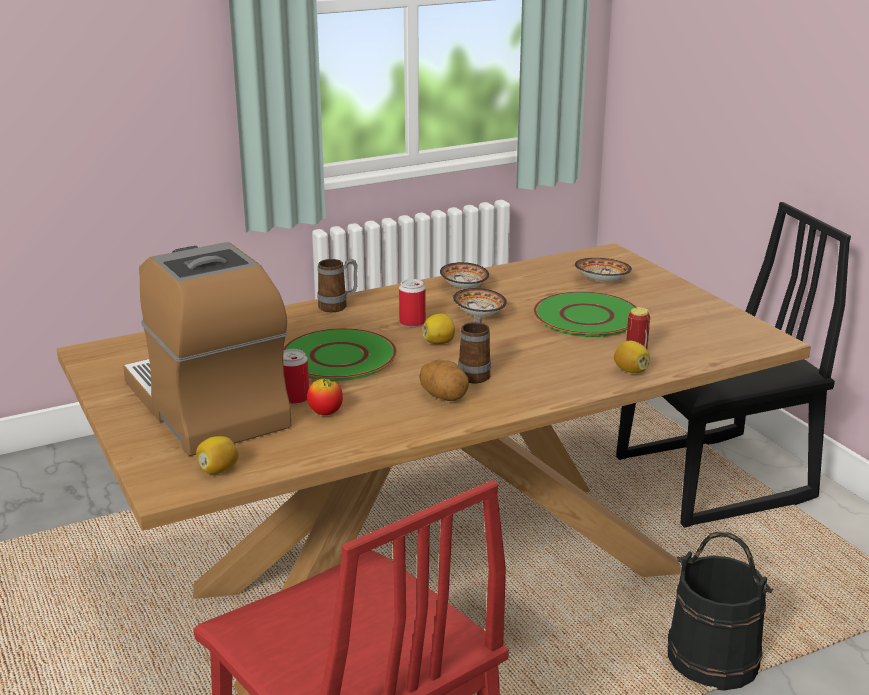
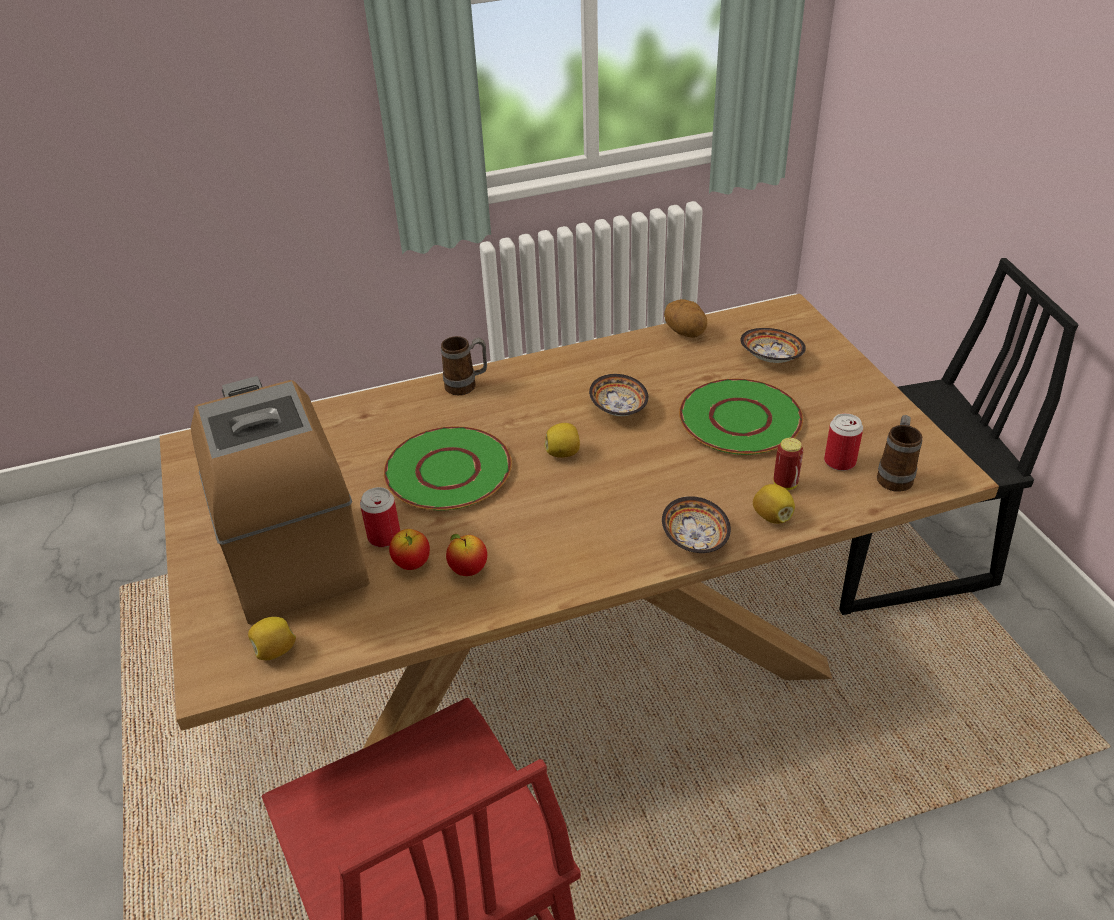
camera: 10 degrees right, 15 degrees up
can [399,279,426,327] -> can moved to [824,413,863,471]
potato [419,360,469,401] -> potato moved to [664,299,707,338]
bowl [440,262,489,289] -> bowl moved to [662,496,731,553]
mug [458,316,491,383] -> mug moved to [877,415,922,492]
black bucket [668,531,773,691] -> none
none -> apple [446,534,487,576]

